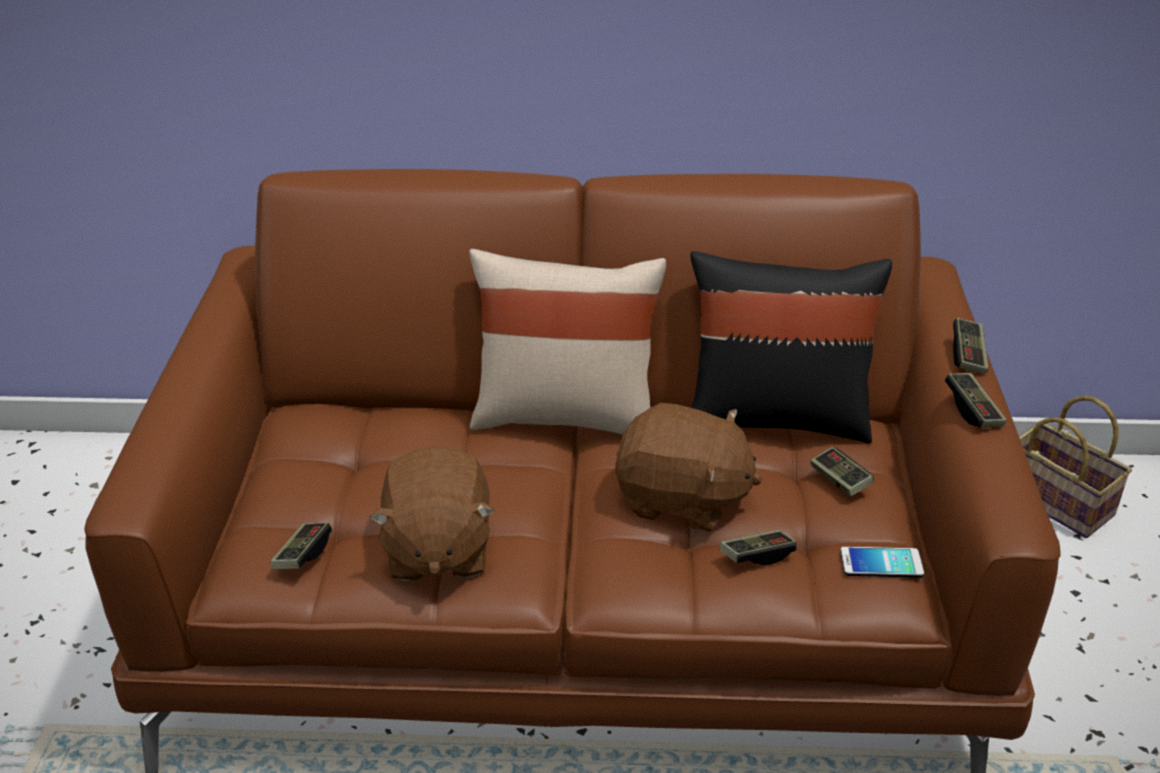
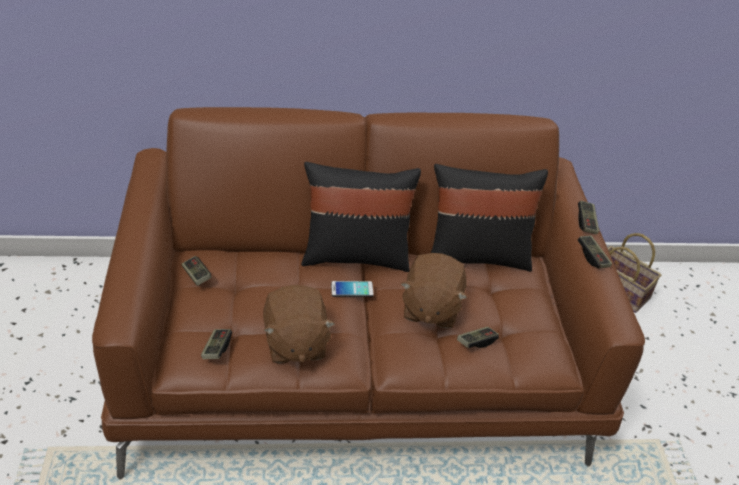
camera: 10 degrees left, 5 degrees up
beige pillow [469,249,666,435] -> black pillow [301,162,421,272]
brown plush toy [616,403,762,532] -> brown plush toy turned 90 degrees clockwise [401,253,467,328]
game controller [810,447,874,496] -> game controller moved to [181,256,212,286]
phone [840,546,924,578] -> phone moved to [331,281,374,297]

